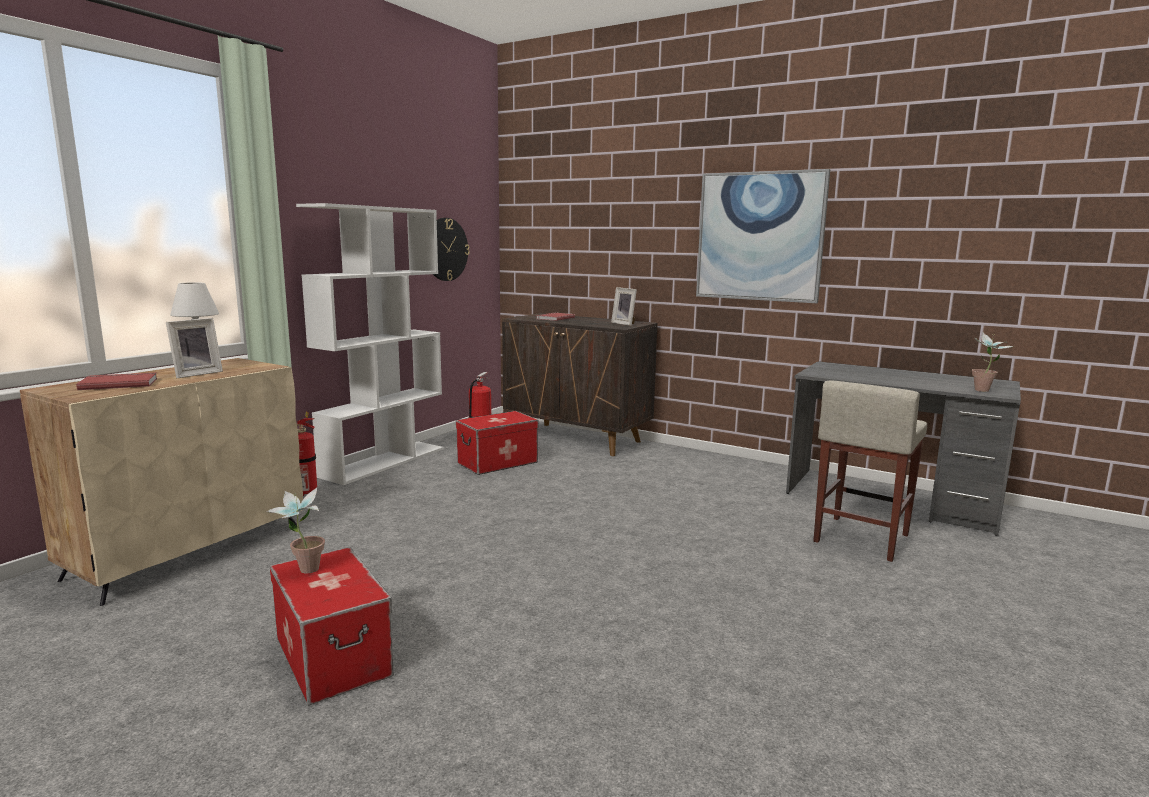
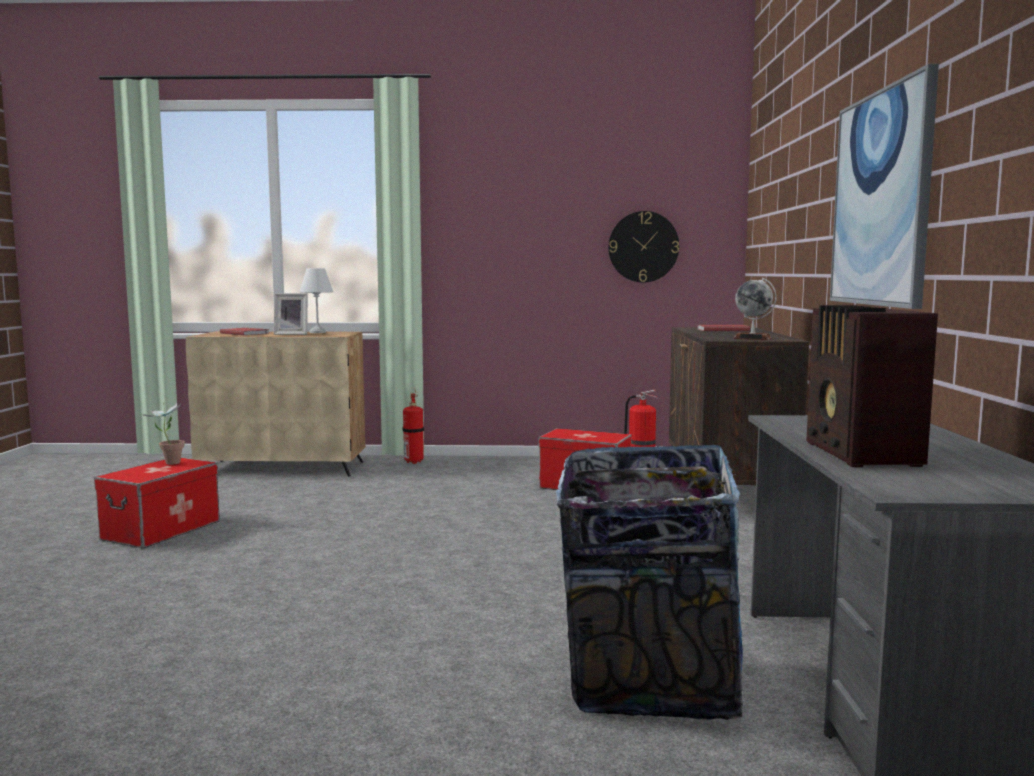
camera: 60 degrees right, 5 degrees down
white bookcase [296,203,444,485] -> none
picture frame [611,287,637,326] -> globe [734,278,777,340]
beige stool [813,380,927,562] -> trash can [556,445,743,720]
potted plant [972,333,1014,392] -> none
none -> radio [806,305,938,467]

